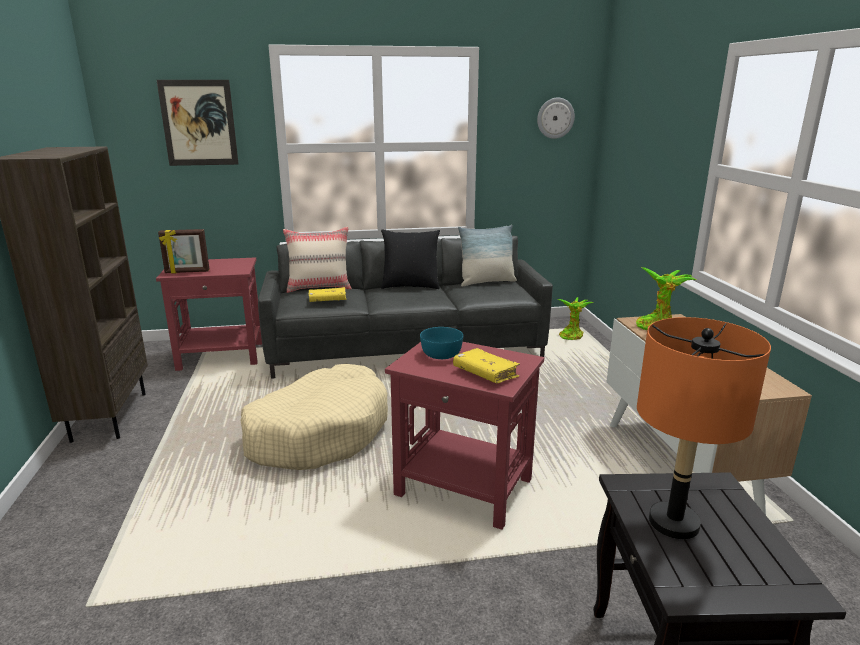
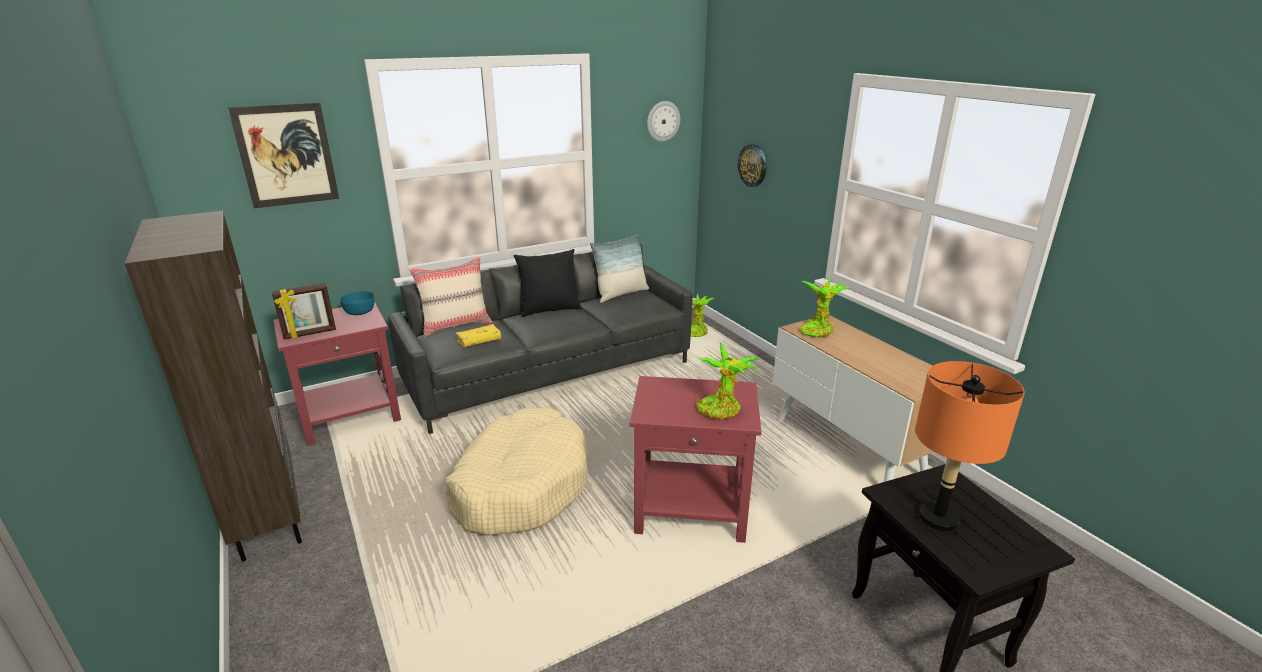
camera: 20 degrees left, 5 degrees up
turquoise bowl [420,327,463,359] -> turquoise bowl moved to [340,291,374,315]
yellow book [453,348,520,383] -> potted plant [697,342,760,419]
none -> wall clock [738,144,767,187]

